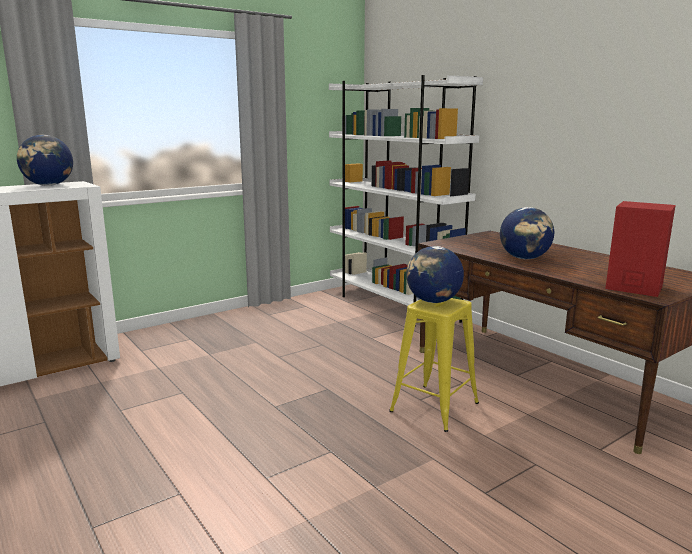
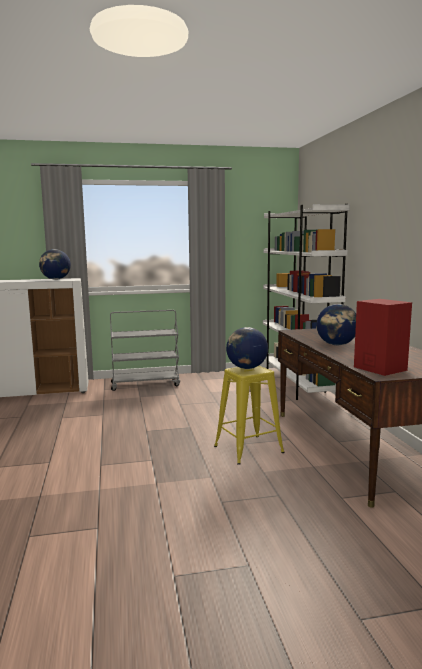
camera: 25 degrees right, 5 degrees down
none -> grey cart [110,310,180,391]

